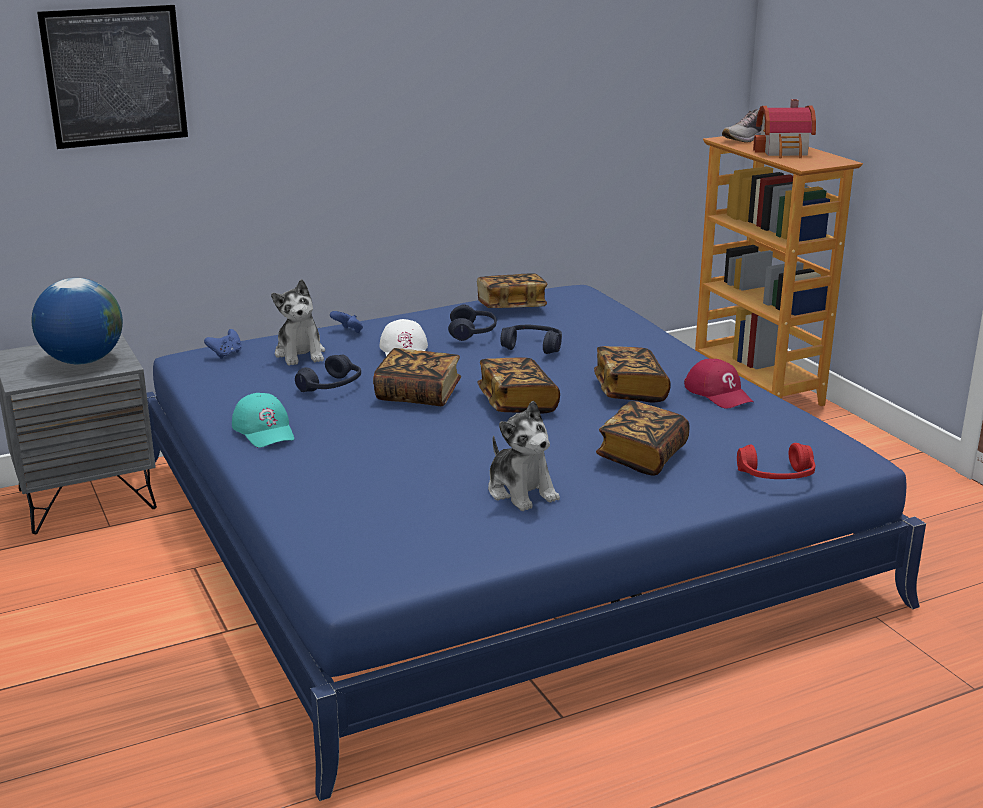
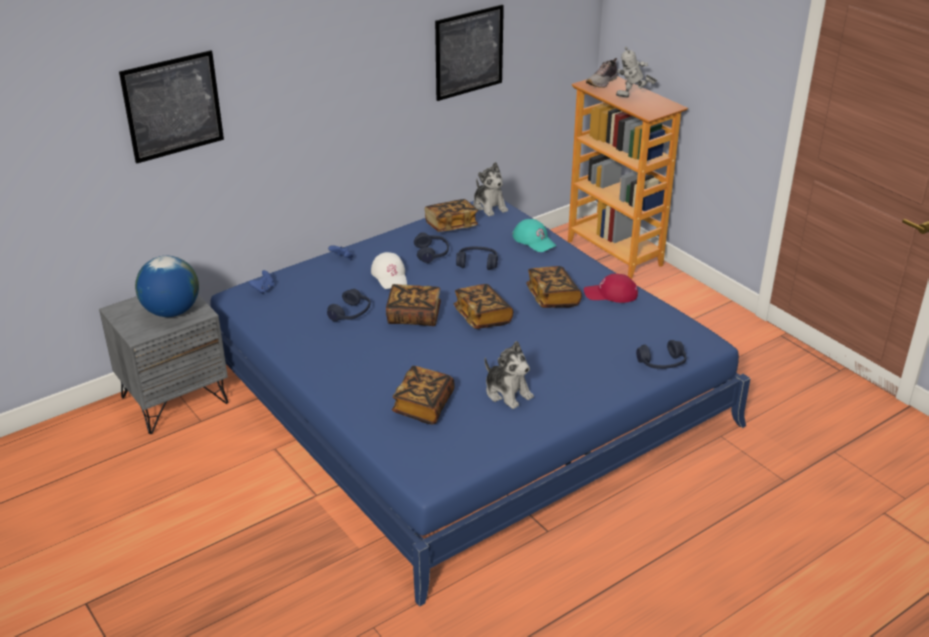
camera: 10 degrees left, 10 degrees up
turquoise cap [232,393,294,448] -> turquoise cap moved to [512,219,556,252]
plush toy [271,279,325,366] -> plush toy moved to [473,162,508,216]
book [596,401,690,475] -> book moved to [392,366,454,425]
red cap [684,359,754,409] -> red cap turned 135 degrees clockwise [584,274,638,303]
red headphones [737,443,815,479] -> blue headphones [636,340,686,369]
toy house [753,99,816,158] -> toy robot [616,47,657,97]
none -> picture [435,4,504,101]

